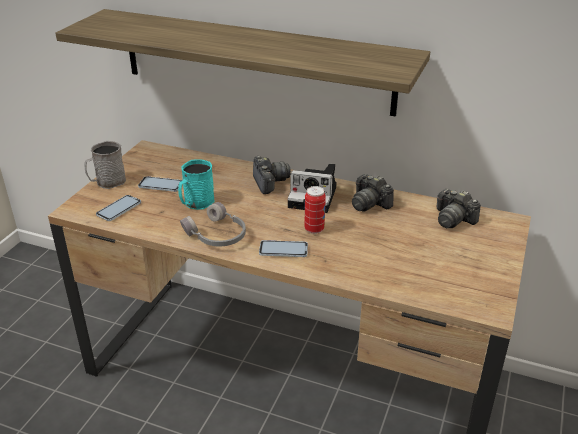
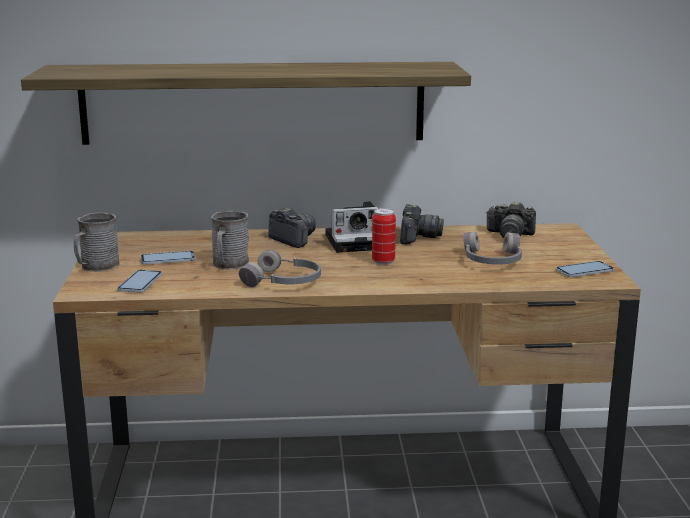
camera: 25 degrees left, 15 degrees down
turquoise mug [178,159,214,210] -> grey mug [211,211,249,269]
phone [259,240,308,257] -> phone moved to [556,261,614,277]
camera [352,174,394,212] -> camera turned 105 degrees counterclockwise [400,204,444,244]
none -> grey headphones [463,232,522,265]

